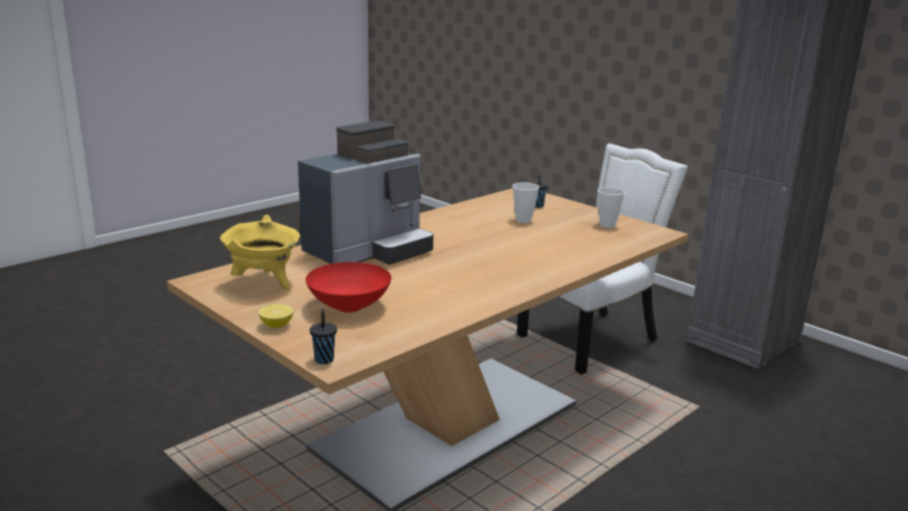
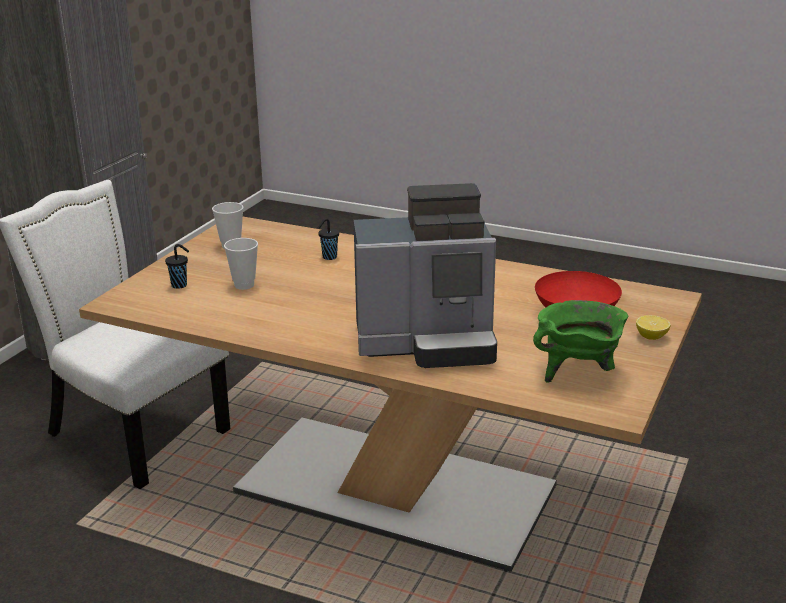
camera: 110 degrees left, 5 degrees up
yellow cooking pot [220,215,300,290] -> green cooking pot [533,300,628,383]
coffee machine [298,121,433,265] -> coffee machine turned 150 degrees clockwise [353,183,497,368]
black cup [310,308,337,364] -> black cup moved to [318,218,339,260]

